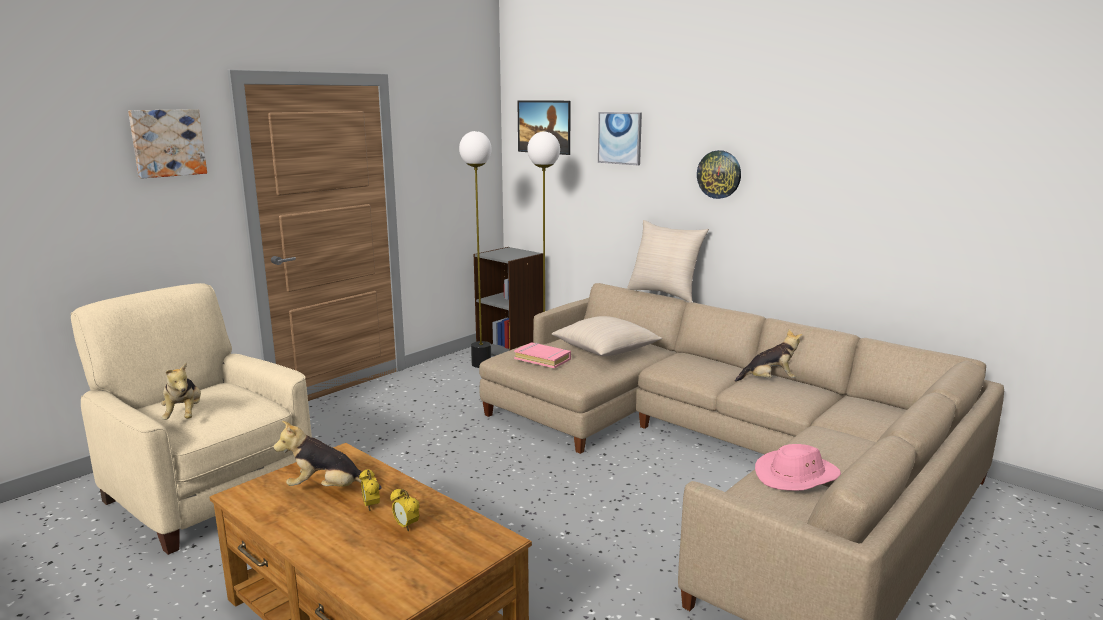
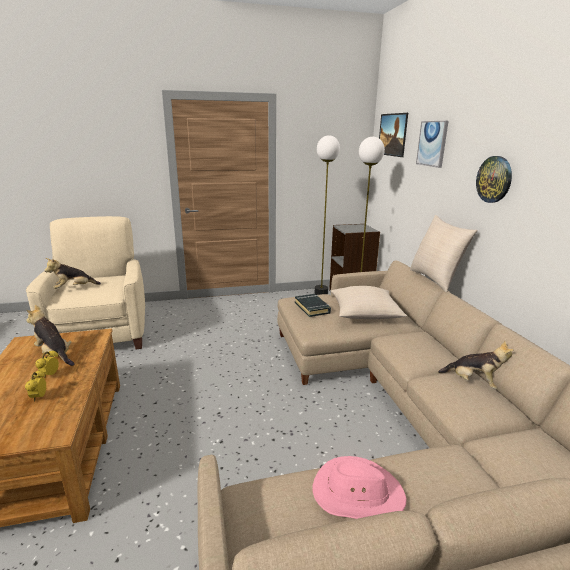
camera: 35 degrees right, 5 degrees up
picture [128,109,207,178] -> none
plush toy [161,362,201,420] -> plush toy turned 45 degrees clockwise [44,258,101,289]
pink book [514,342,571,368] -> black book [295,294,331,317]

